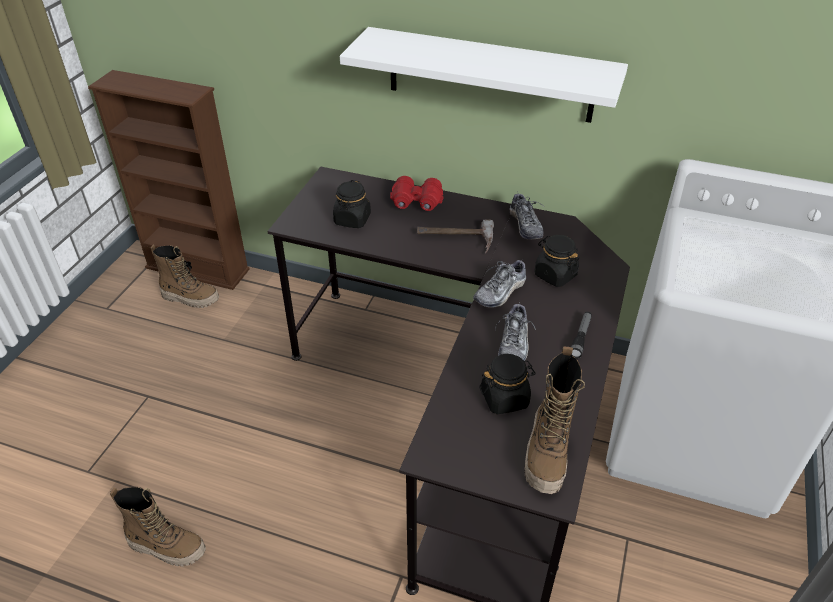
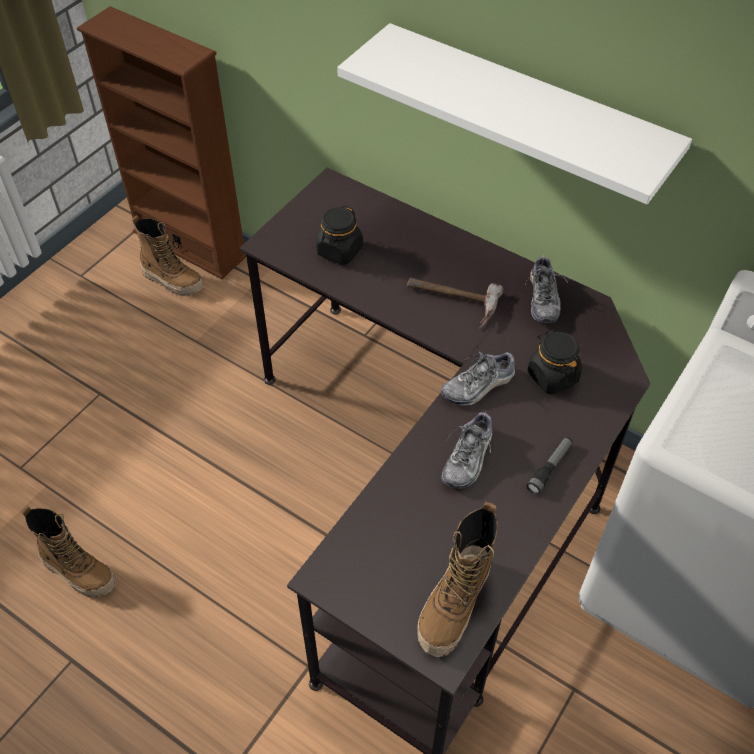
camera: 15 degrees right, 10 degrees up
red binoculars [390,176,444,211] -> none
black jar [479,354,536,414] -> none

